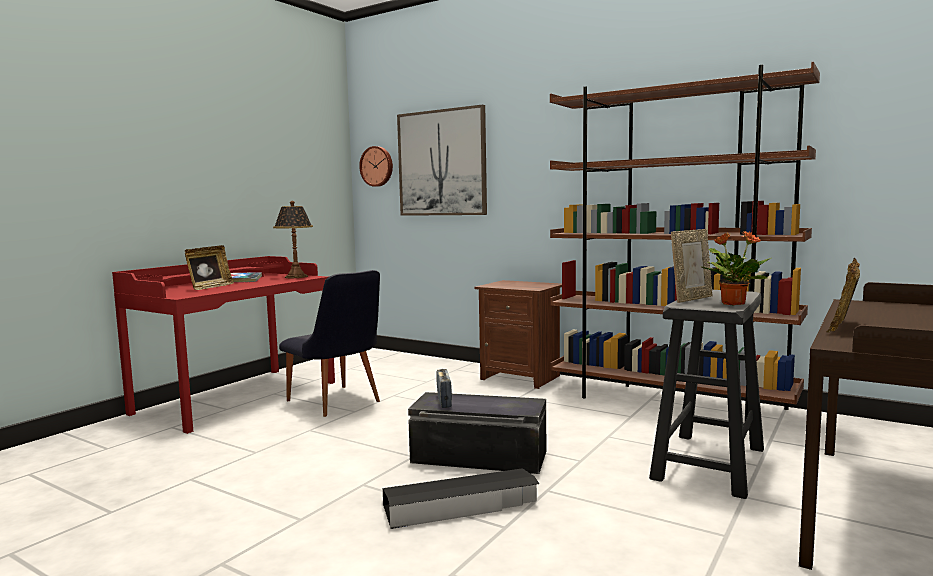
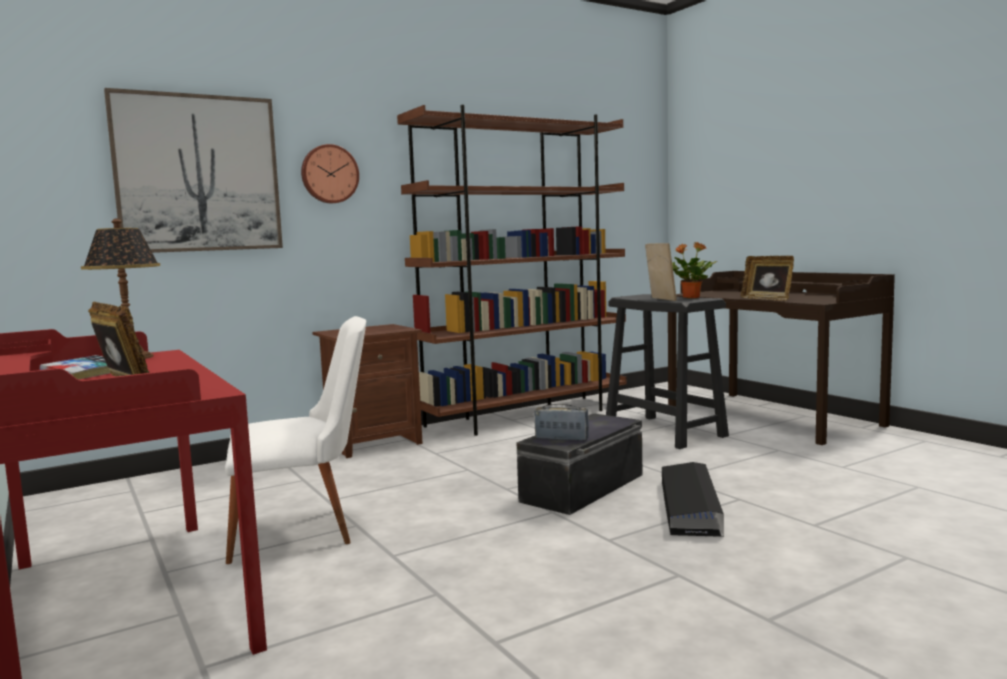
camera: 65 degrees left, 0 degrees up
black chair [279,270,380,417] -> white chair [225,316,367,564]
wall clock [359,146,393,187] -> wall clock moved to [301,144,359,203]

